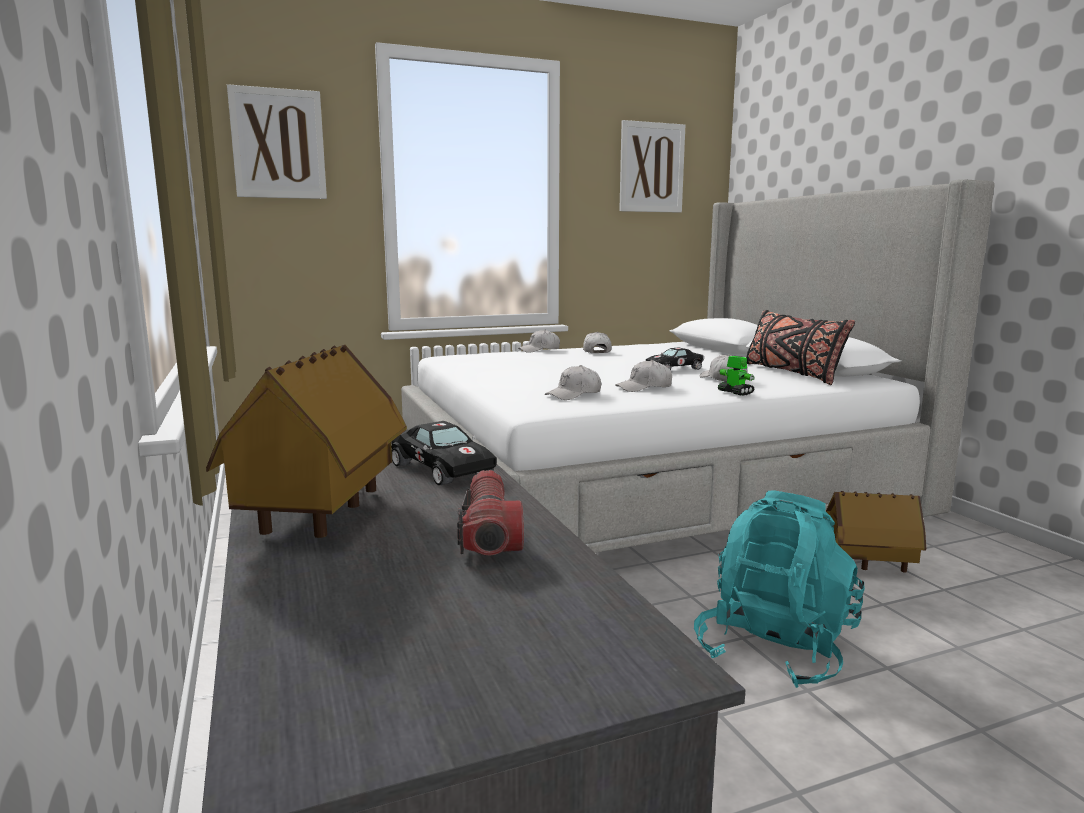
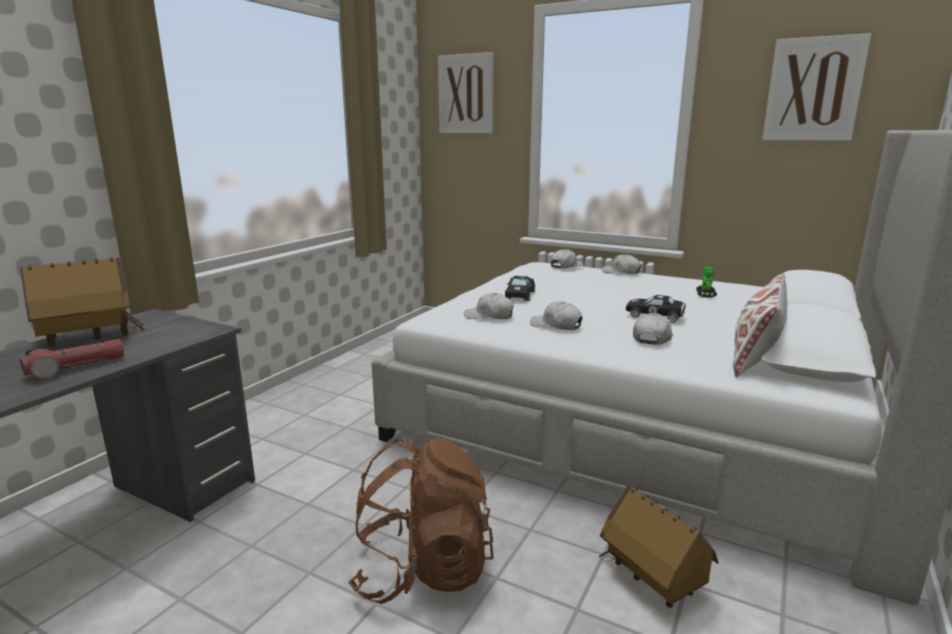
camera: 50 degrees right, 5 degrees up
black toy car [391,421,497,485] -> black toy car moved to [505,276,535,301]
white cap [583,332,612,353] -> white cap moved to [551,249,583,269]
turquoise backpack [694,491,865,688] -> brown backpack [348,438,494,604]
toy robot [718,356,755,396] -> toy robot moved to [696,267,717,298]
black pillow [746,310,855,385] -> white pillow [733,274,787,377]

